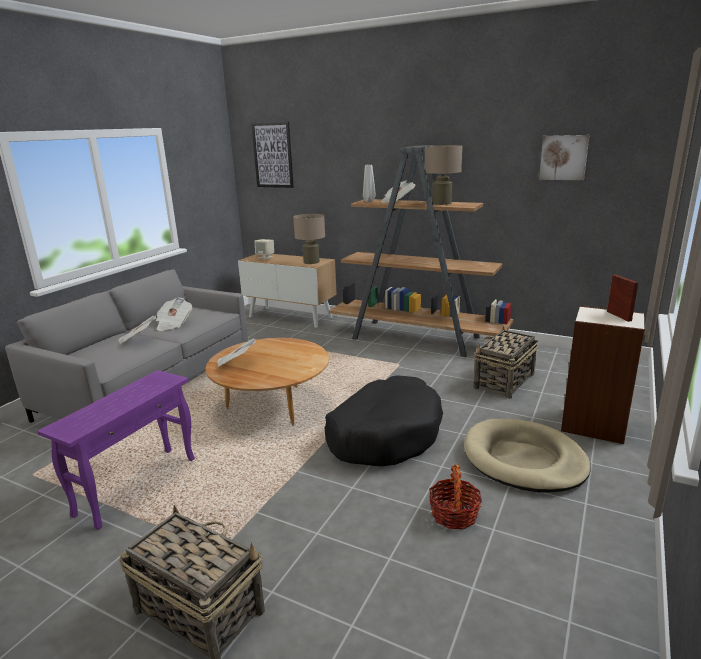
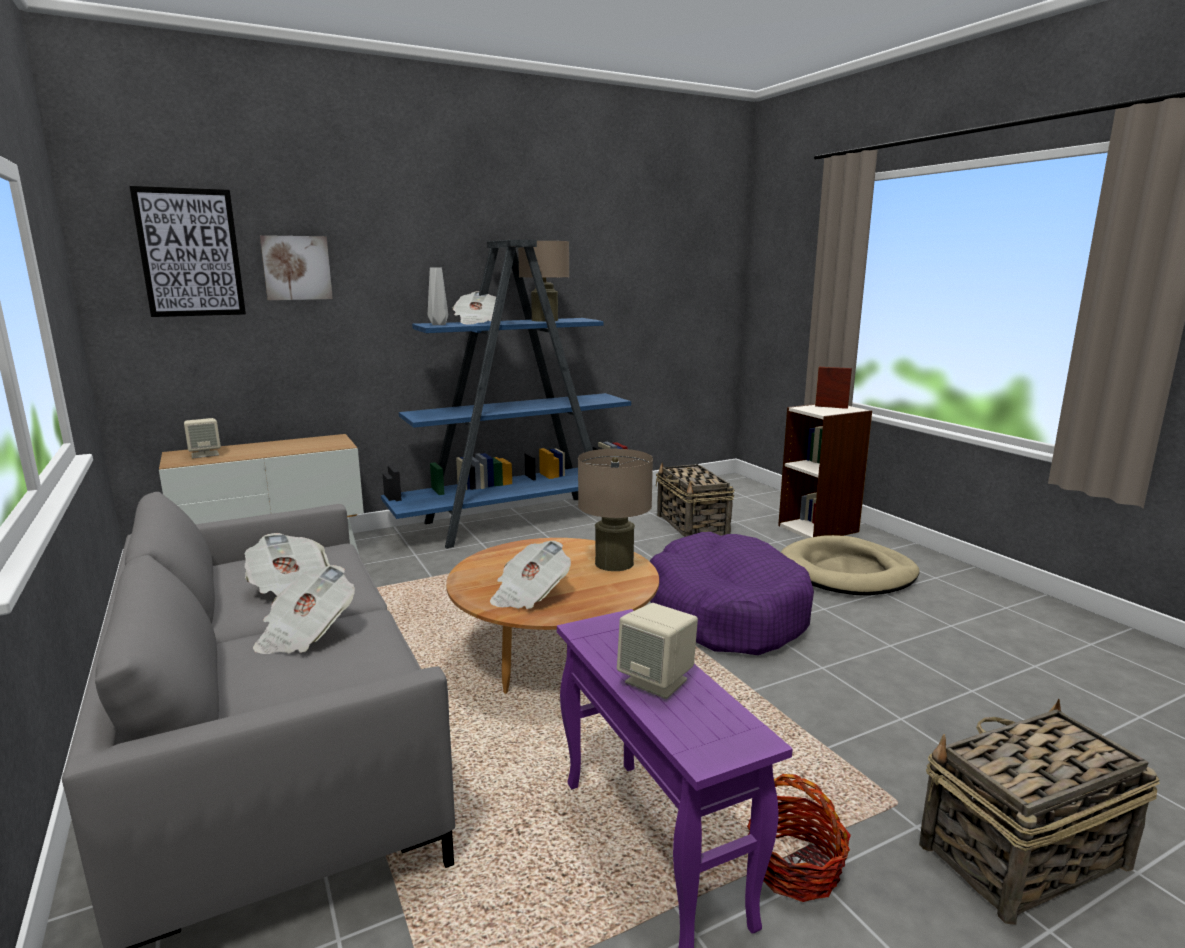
camera: 55 degrees left, 5 degrees down
beige table lamp [293,214,325,264] -> beige table lamp moved to [578,449,653,571]
black dog bed [325,375,443,466] -> purple dog bed [650,532,814,655]
brown bookcase [329,145,513,357] -> blue bookcase [381,240,631,548]
basket [429,464,482,530] -> basket moved to [747,774,851,902]
picture [539,135,589,180] -> picture moved to [260,235,333,300]
none -> beige speaker [617,603,698,699]

